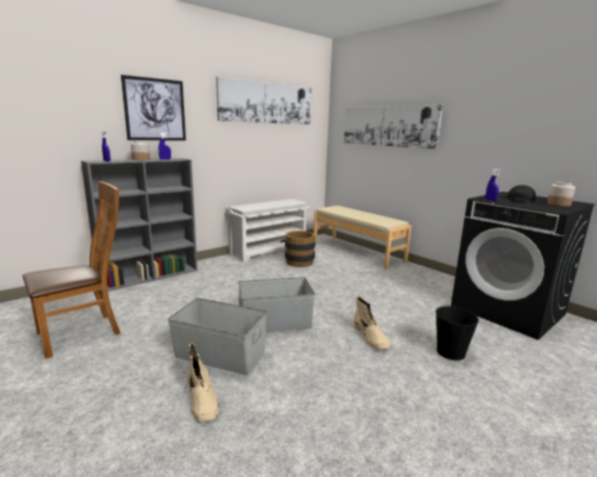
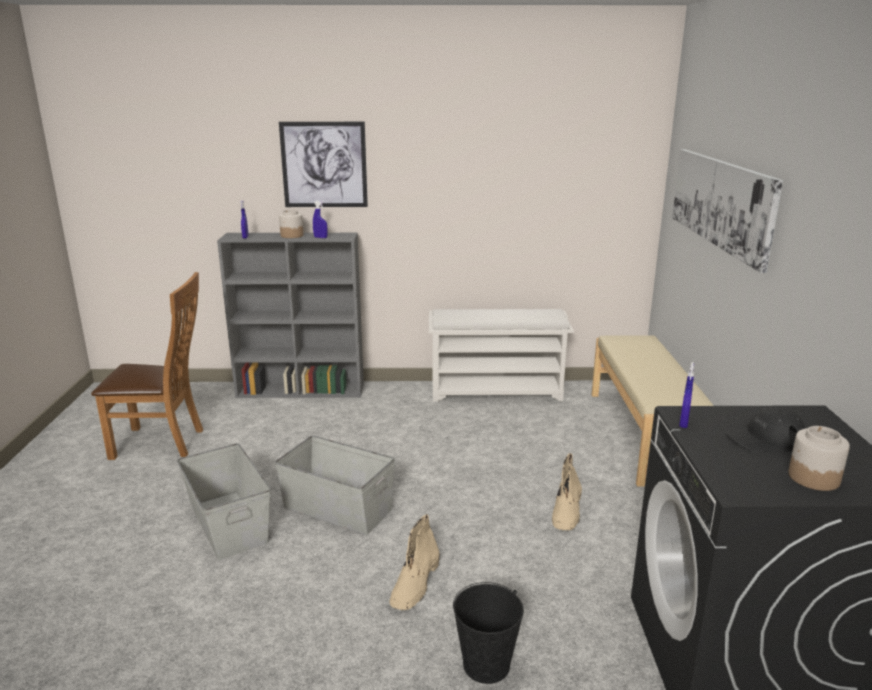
camera: 40 degrees right, 5 degrees up
beige boot [187,343,219,422] -> beige boot moved to [552,453,582,531]
picture [216,77,311,124] -> none
brown bucket [280,231,315,267] -> none

